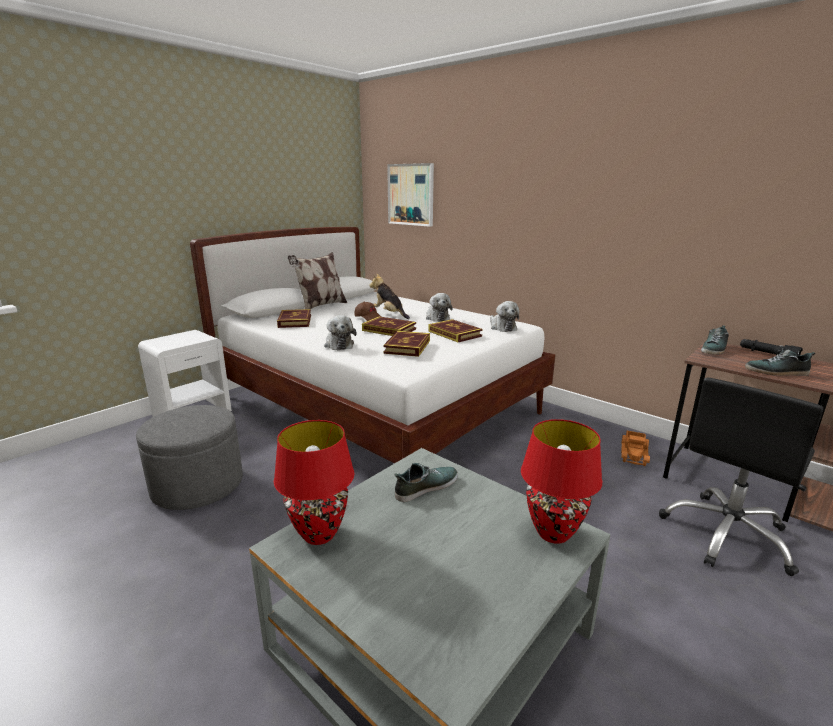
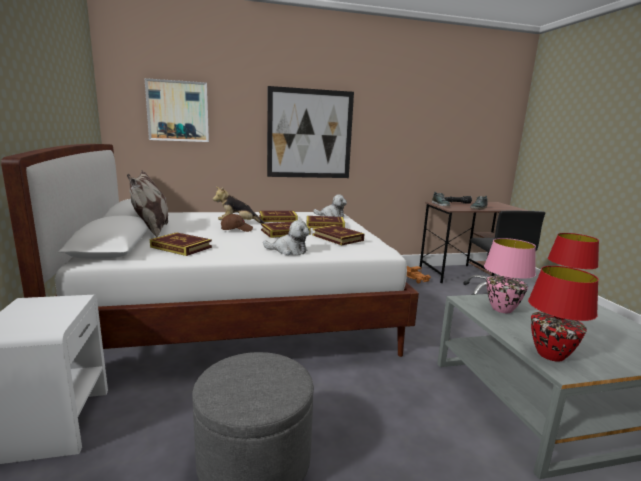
camera: 55 degrees left, 5 degrees down
shoe [394,463,458,502] -> pink table lamp [484,238,536,313]
plush toy [426,293,453,322] -> book [259,211,298,222]
none -> picture [267,86,354,178]

